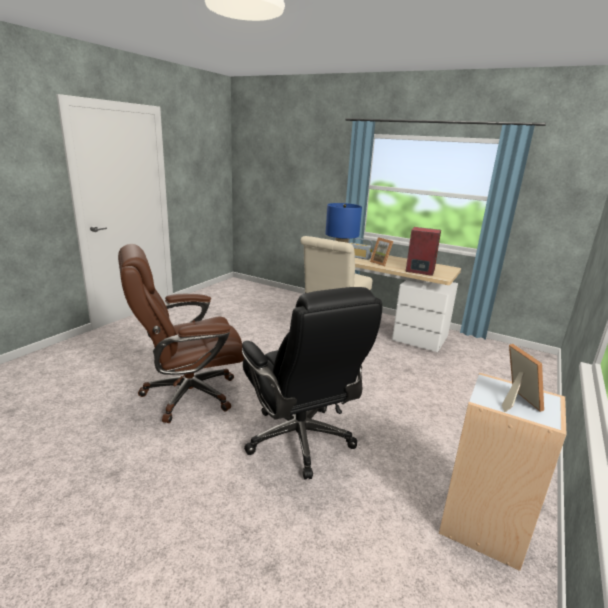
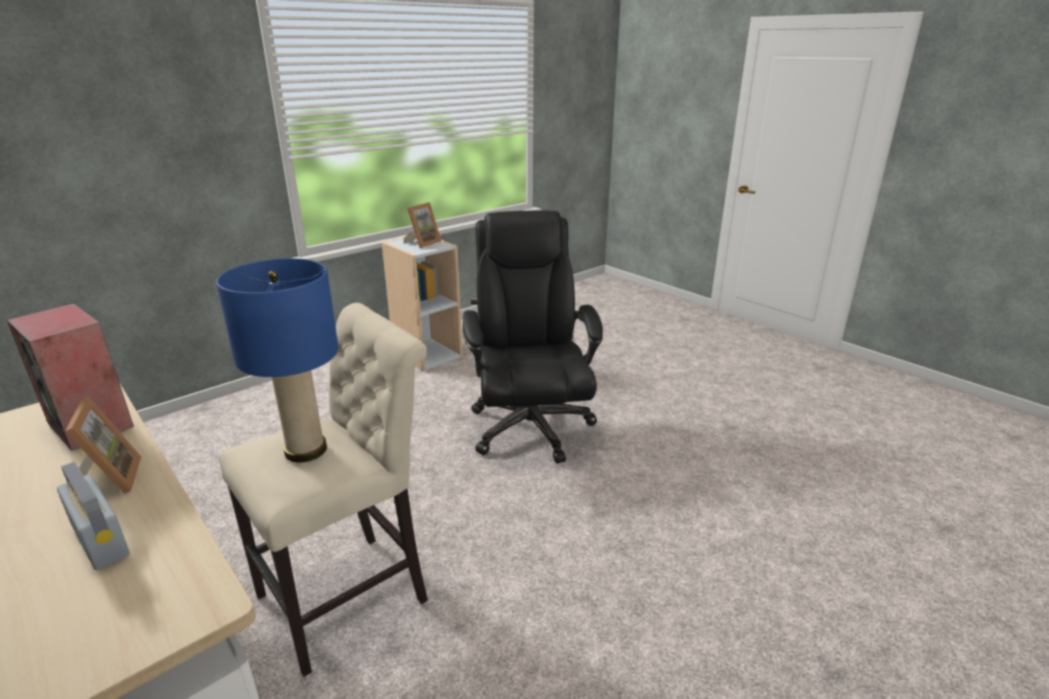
camera: 160 degrees left, 5 degrees up
brown office chair [118,244,244,423] -> none
picture frame [502,344,544,412] -> picture frame turned 150 degrees counterclockwise [404,202,441,248]

